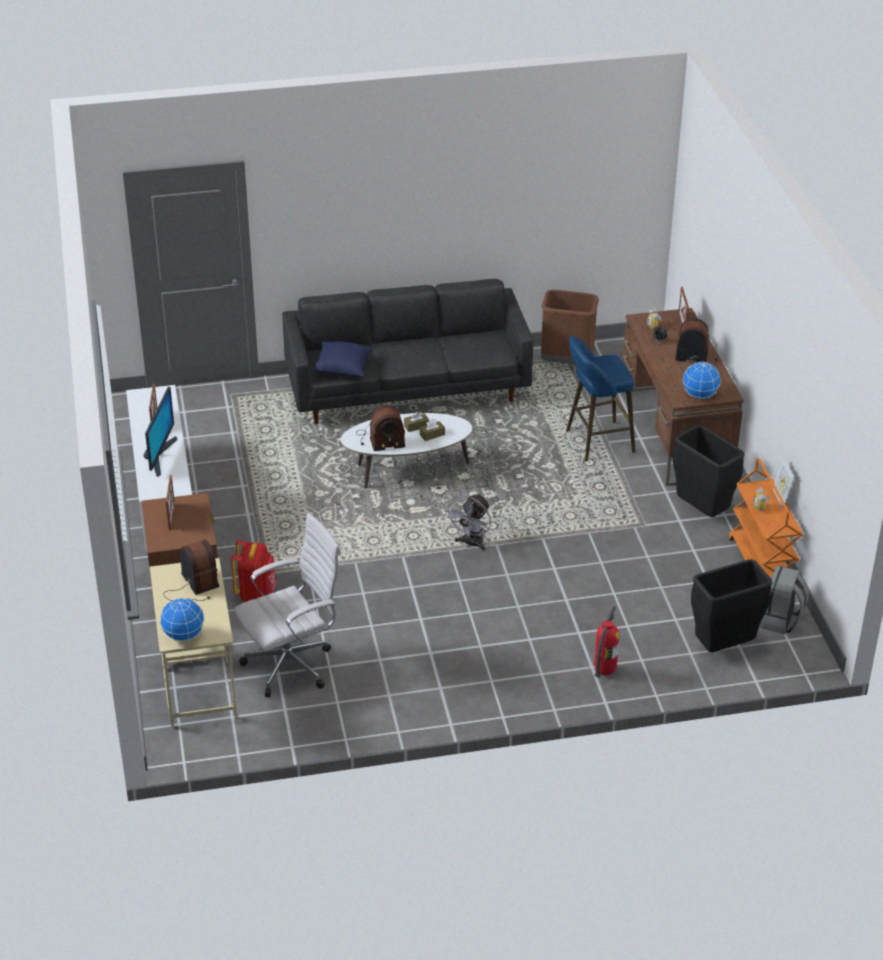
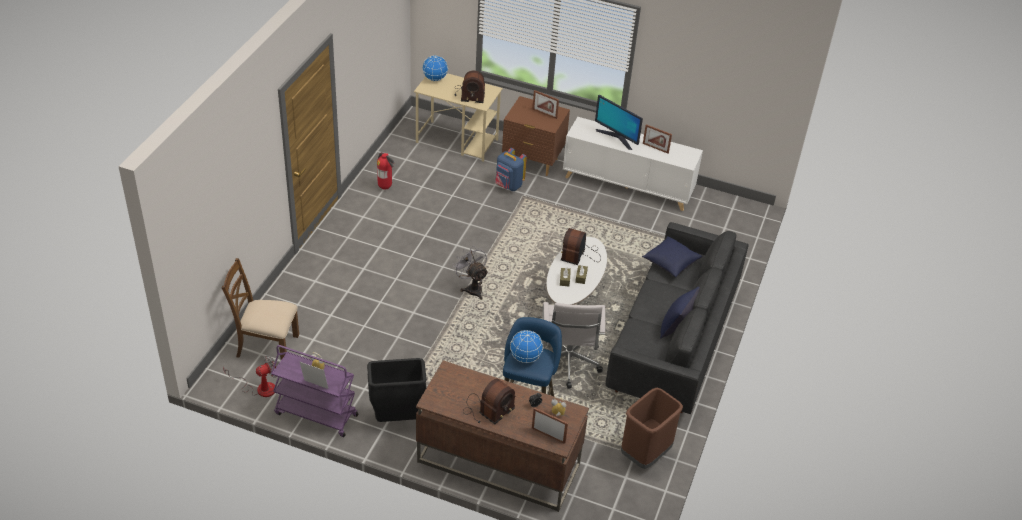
camera: 120 degrees right, 5 degrees up
red backpack [231,540,277,602] -> blue backpack [495,148,527,191]
white office chair [234,513,341,697] -> white office chair moved to [542,302,605,389]
fire extinguisher [594,606,619,677] -> fire extinguisher moved to [377,152,394,190]
globe [683,362,721,399] -> globe moved to [510,330,543,363]
black trash can [691,559,772,652] -> brown chair [222,258,299,360]
orange cart [729,458,803,578] -> purple cart [271,345,359,437]
grey backpack [759,565,809,634] -> fan [223,356,277,397]
none -> blue pillow [660,287,700,339]

